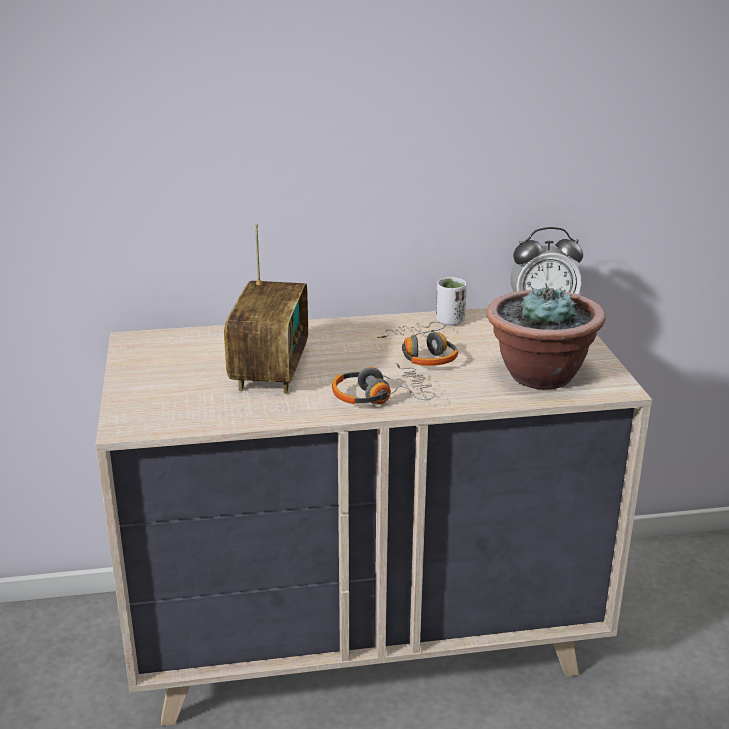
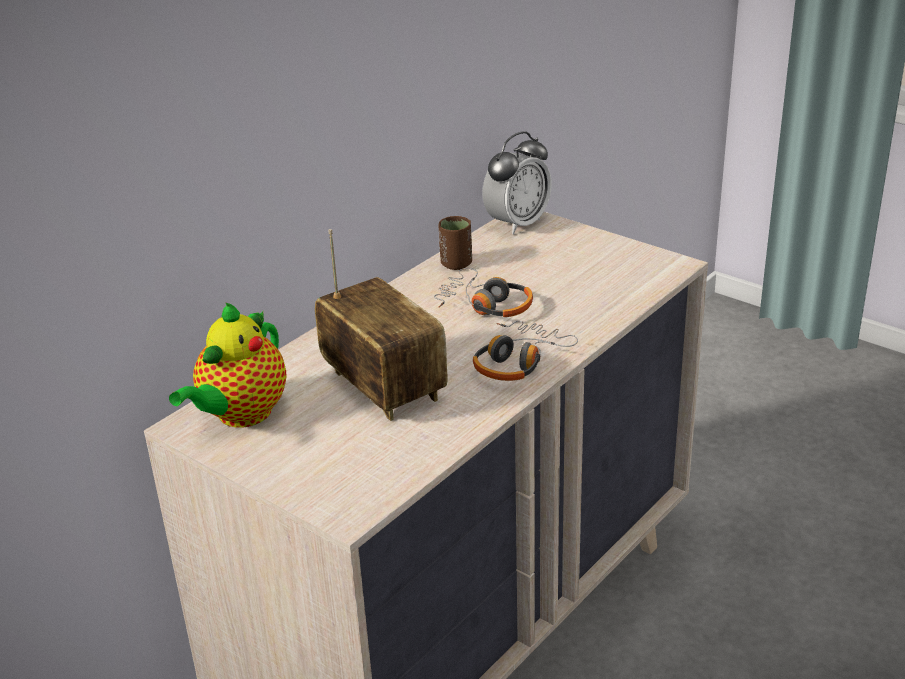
camera: 40 degrees left, 5 degrees up
white cup [436,277,467,326] -> brown cup [438,216,472,270]
potted plant [487,283,606,390] -> none
none -> teapot [169,303,286,428]

